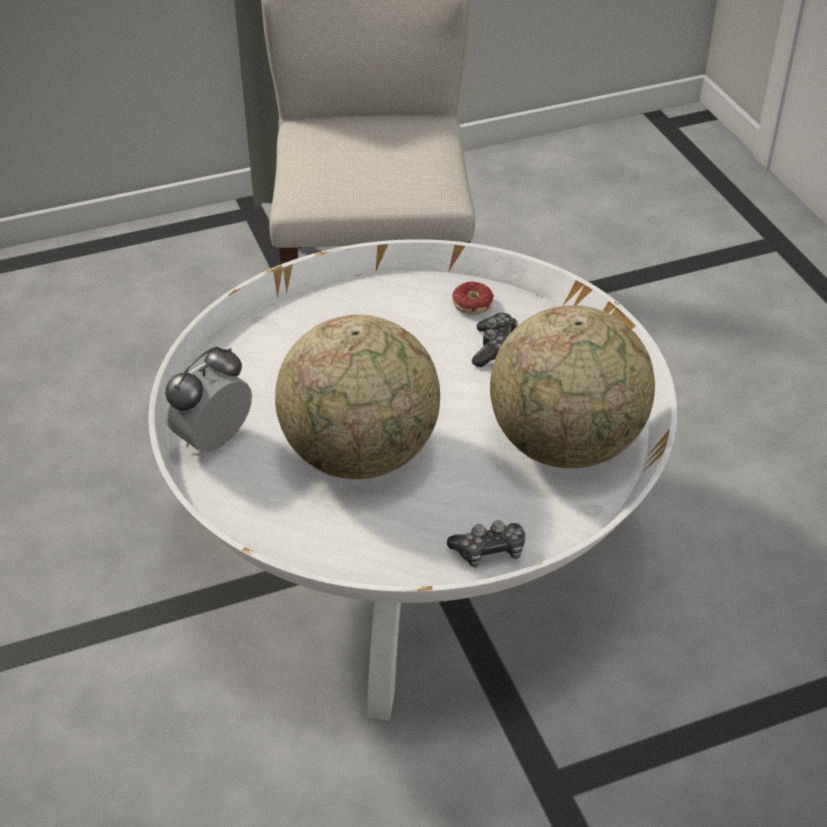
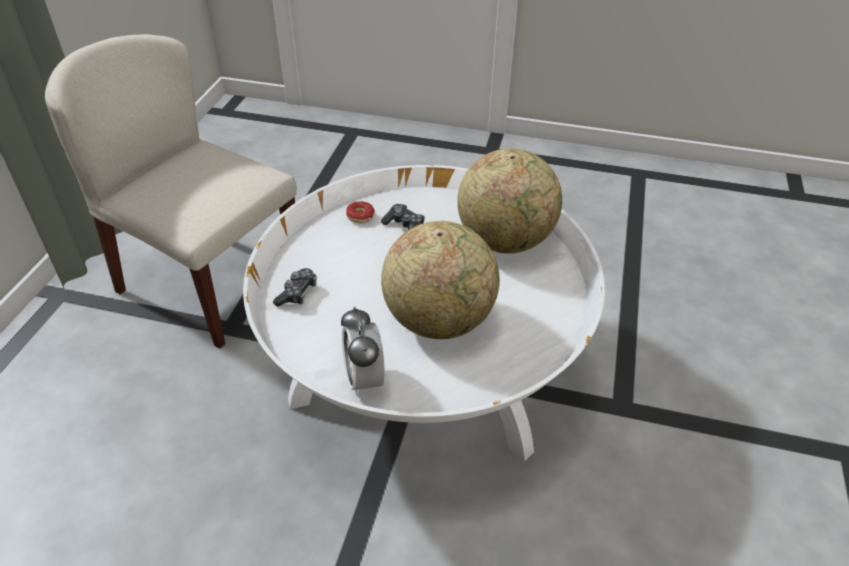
camera: 55 degrees left, 0 degrees up
game controller [447,520,525,568] -> game controller moved to [273,268,317,307]

